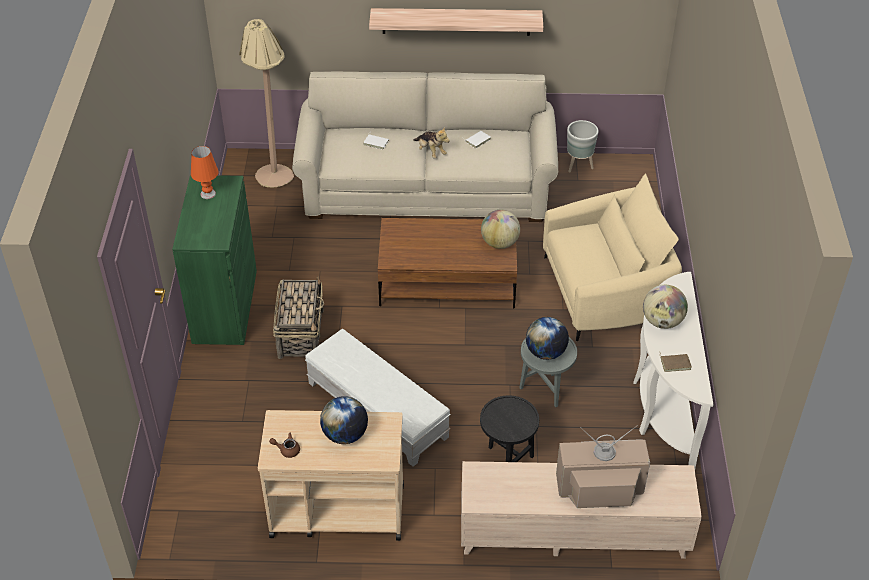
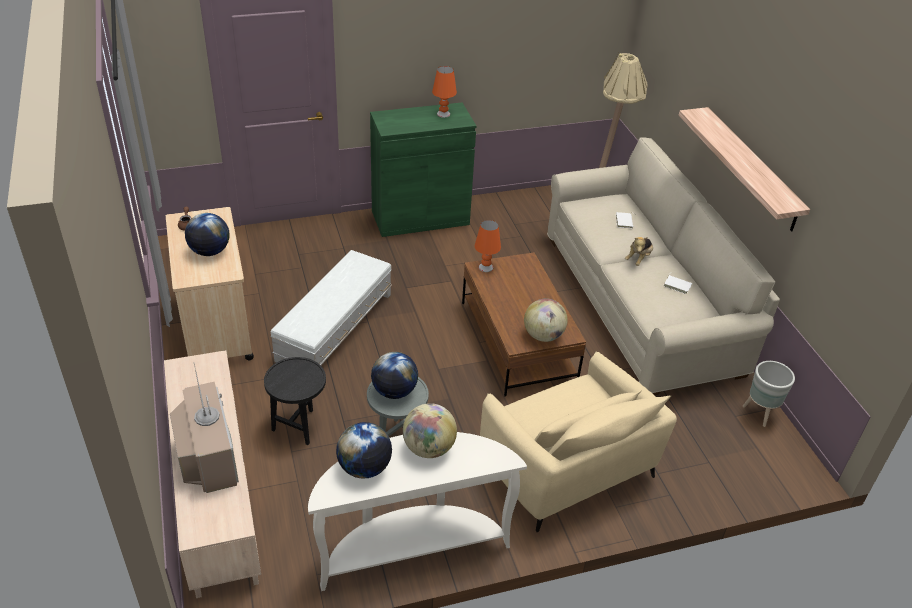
camera: 70 degrees right, 5 degrees down
basket [273,276,324,359] -> none
brown book [660,354,692,372] -> globe [336,422,392,479]
none -> orange table lamp [475,220,501,272]

